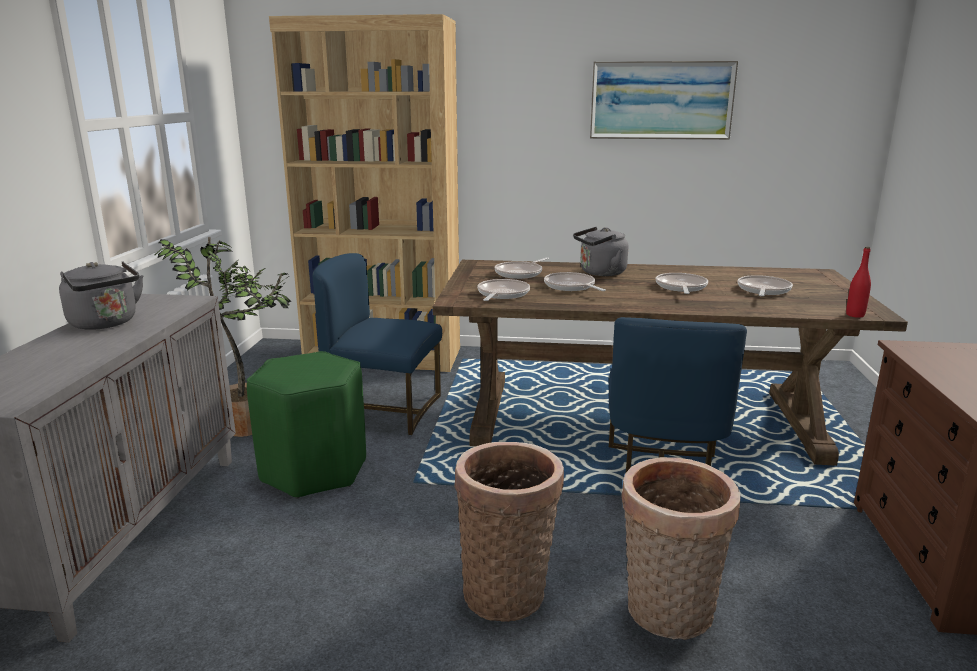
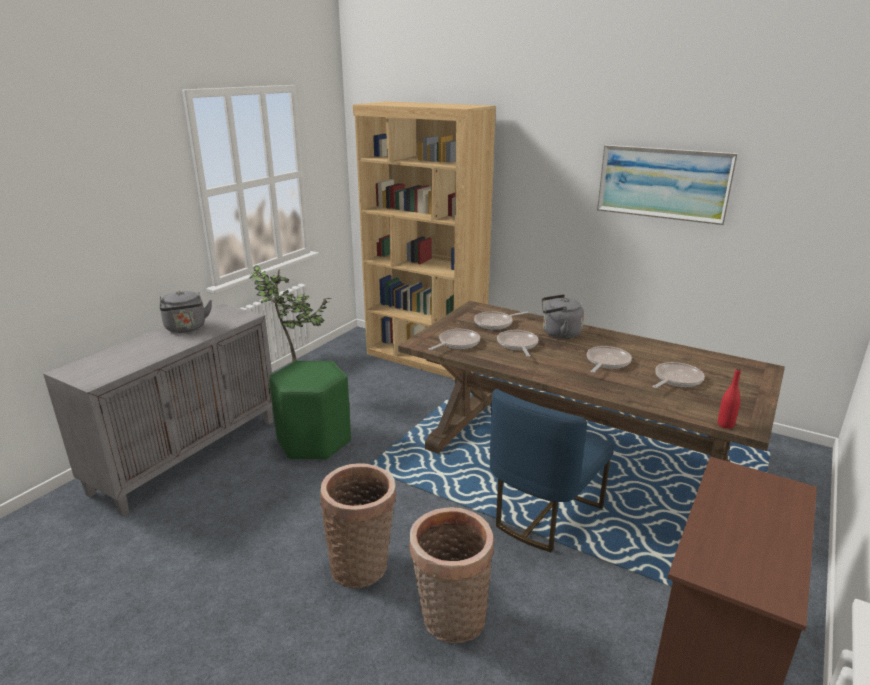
camera: 25 degrees right, 5 degrees up
blue chair [313,253,442,435] -> none

